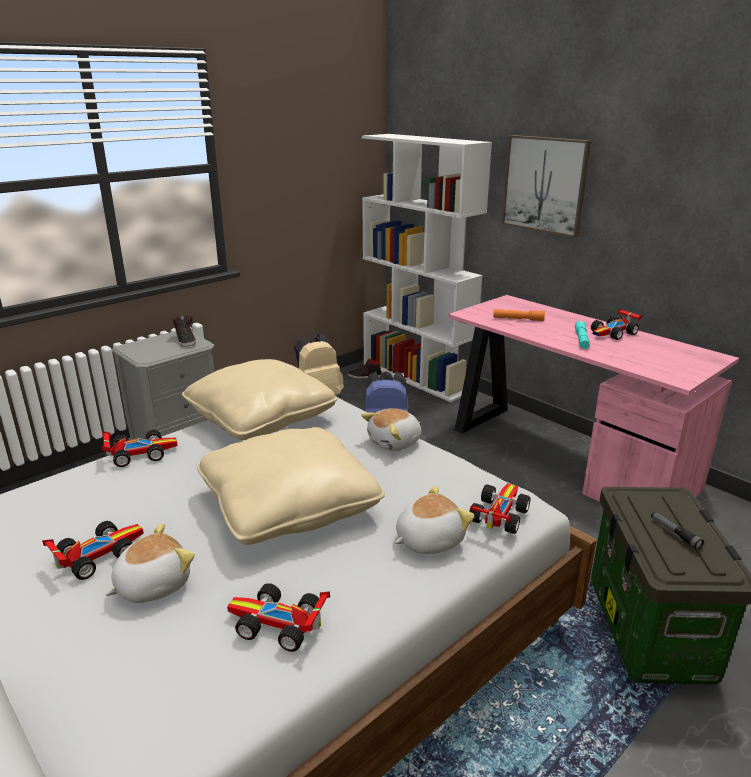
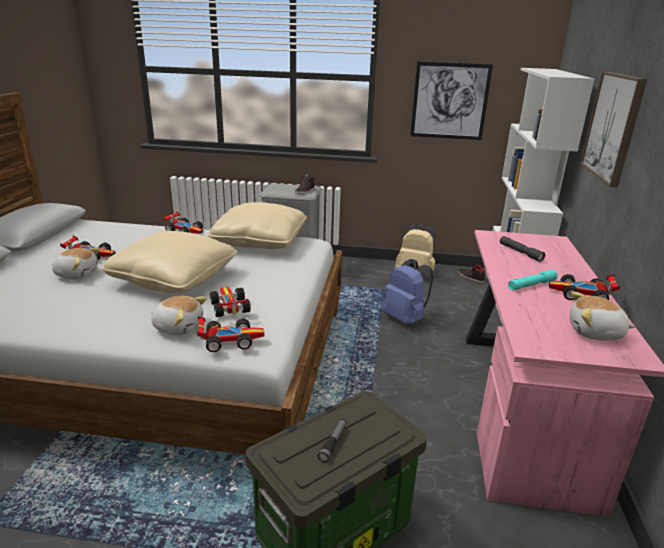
camera: 50 degrees right, 0 degrees up
toy car [227,583,330,652] -> toy car moved to [210,287,251,317]
plush toy [361,408,422,451] -> plush toy moved to [570,292,635,341]
orange flashlight [493,309,545,321] -> grey flashlight [500,236,546,262]
none -> picture [410,61,493,140]

